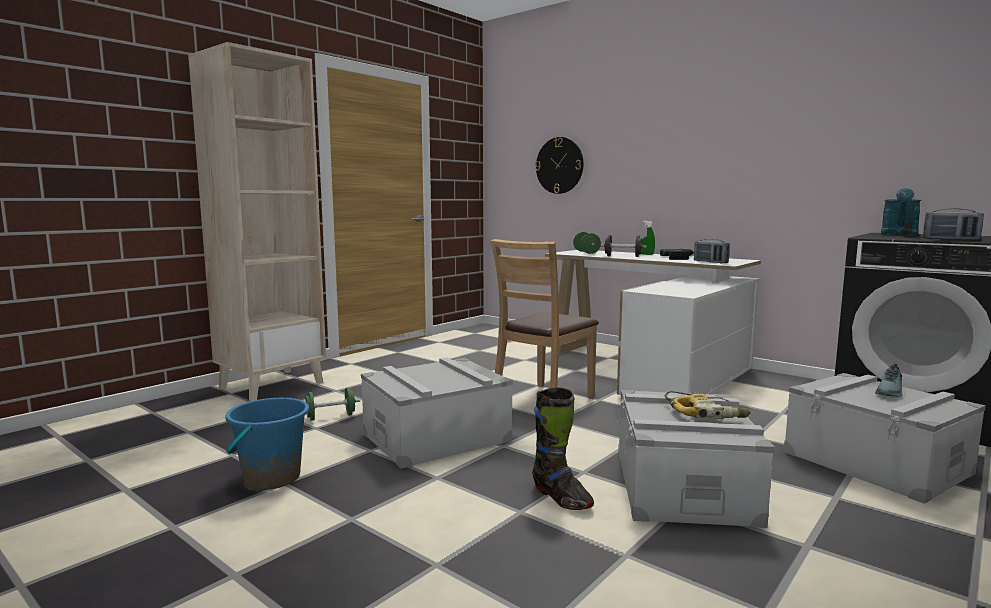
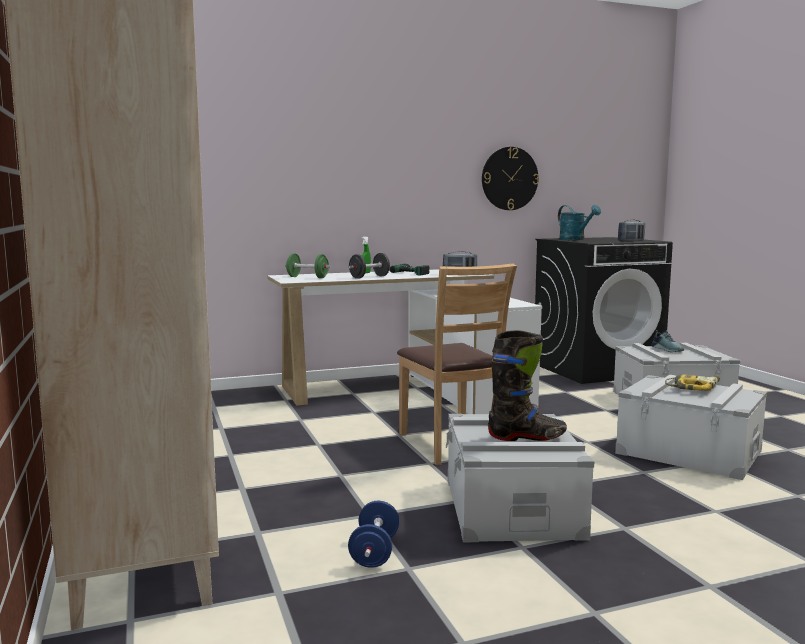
camera: 60 degrees left, 0 degrees up
blue bucket [225,398,309,490] -> none
green dumbbell [305,388,360,421] -> blue dumbbell [348,501,399,568]
black boot [532,387,594,510] -> black boot moved to [488,330,567,441]
wall clock [535,137,583,194] -> wall clock moved to [482,147,539,210]

